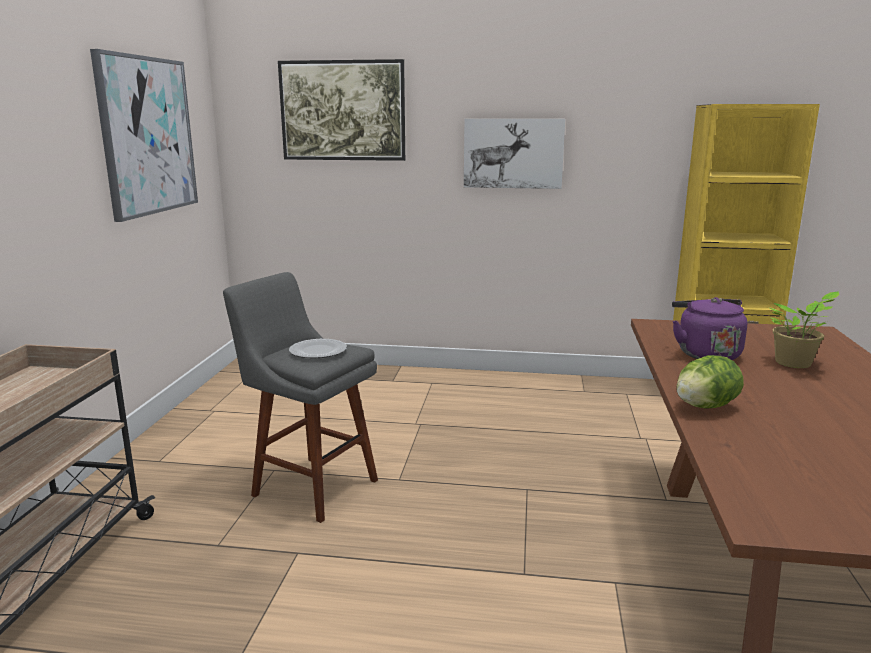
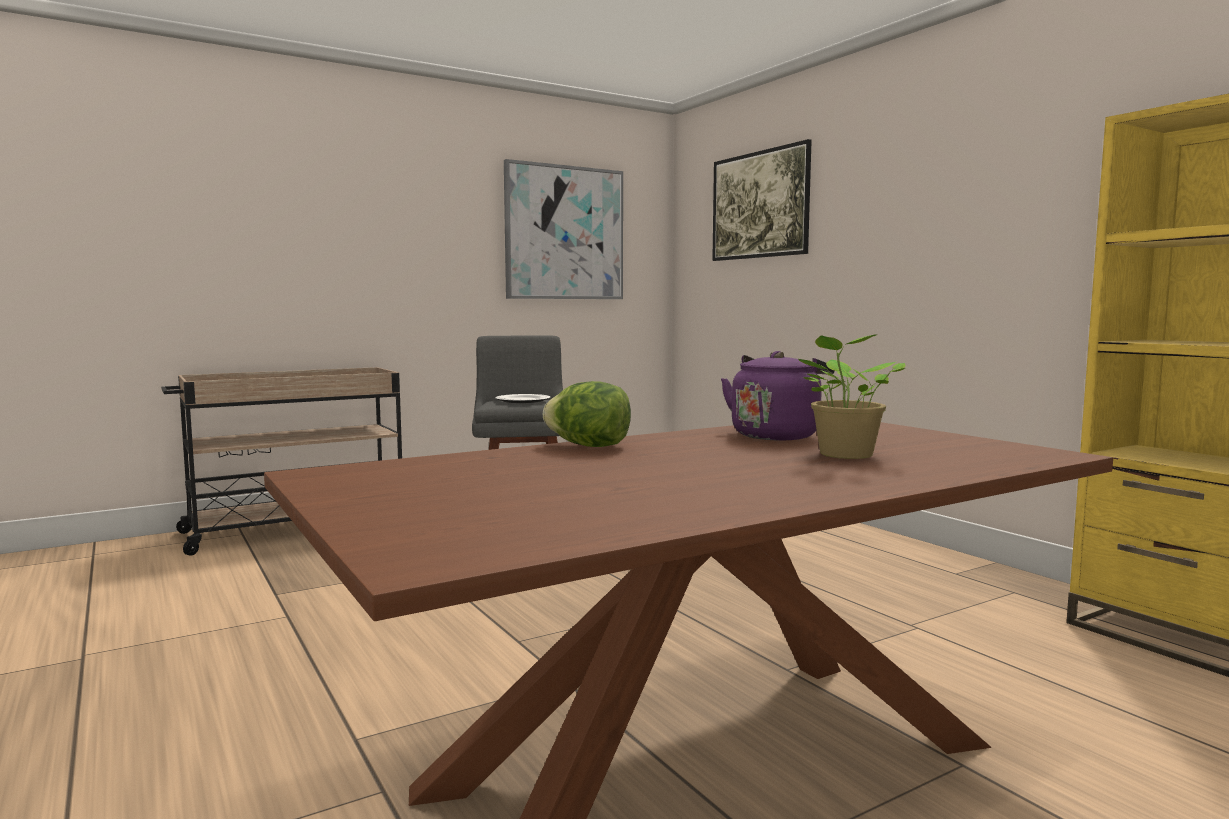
camera: 50 degrees right, 10 degrees down
picture [464,119,565,189] -> none

